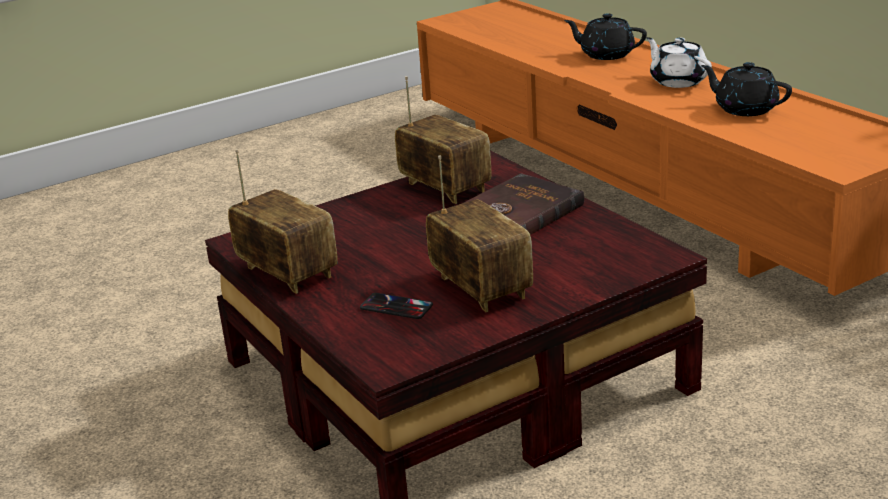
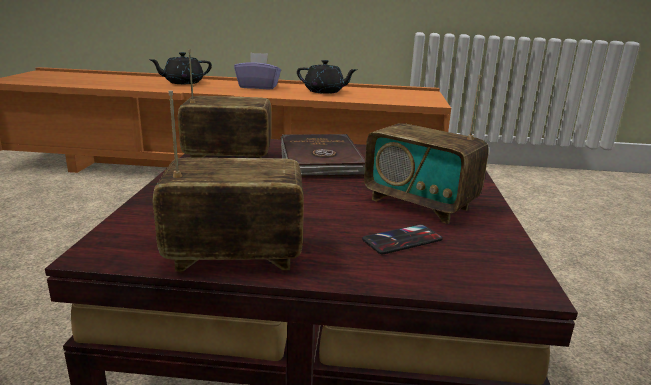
camera: 55 degrees left, 5 degrees down
radio [426,156,533,312] -> radio turned 150 degrees counterclockwise [364,75,489,224]
white teapot [646,37,712,88] -> purple tissue box [234,52,281,89]
black teapot [701,62,792,116] -> black teapot turned 150 degrees counterclockwise [297,60,357,94]

